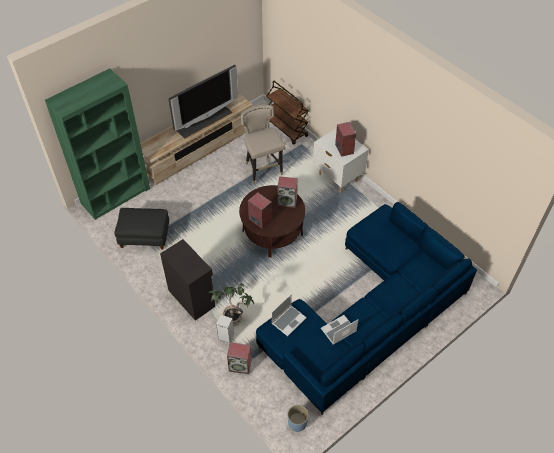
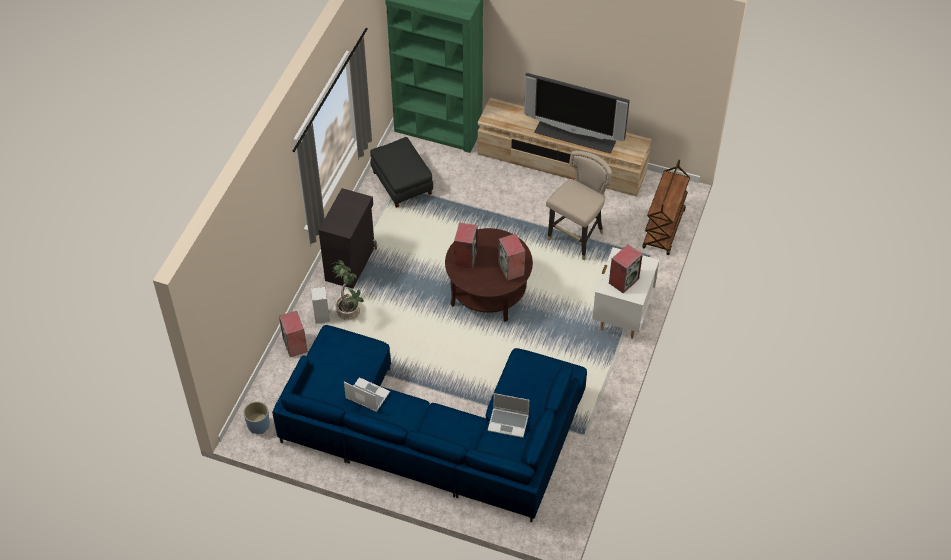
camera: 60 degrees right, 0 degrees up
laptop [272,294,307,336] -> laptop moved to [488,393,529,438]

